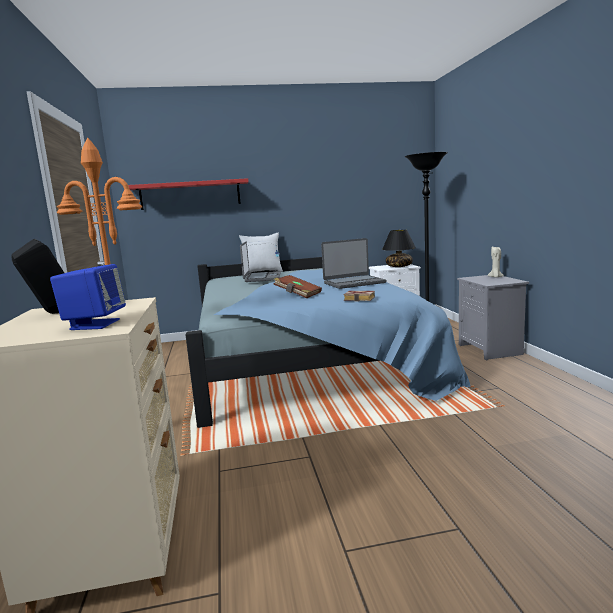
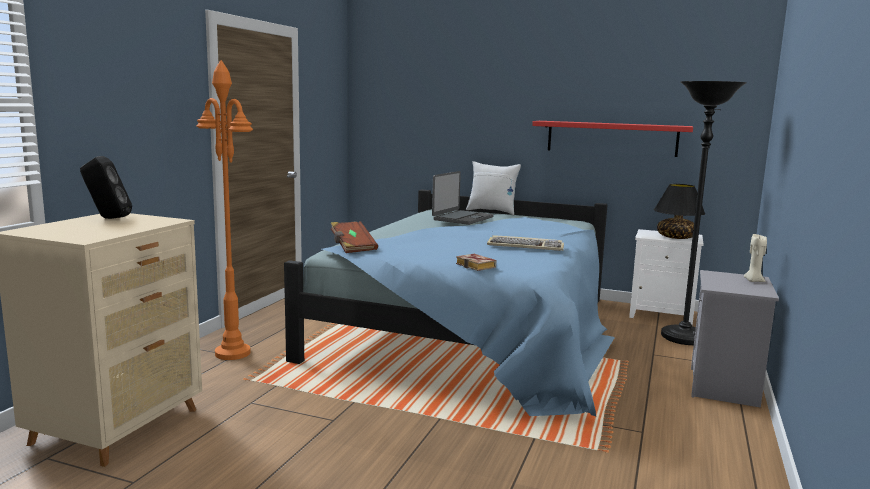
camera: 30 degrees right, 0 degrees up
blue speaker [50,264,126,330] -> none
red shelf [128,178,249,210] -> red shelf moved to [532,121,693,157]
brown book [273,275,322,299] -> brown book moved to [331,221,378,253]
laptop [321,238,387,289] -> keyboard [487,235,564,251]

